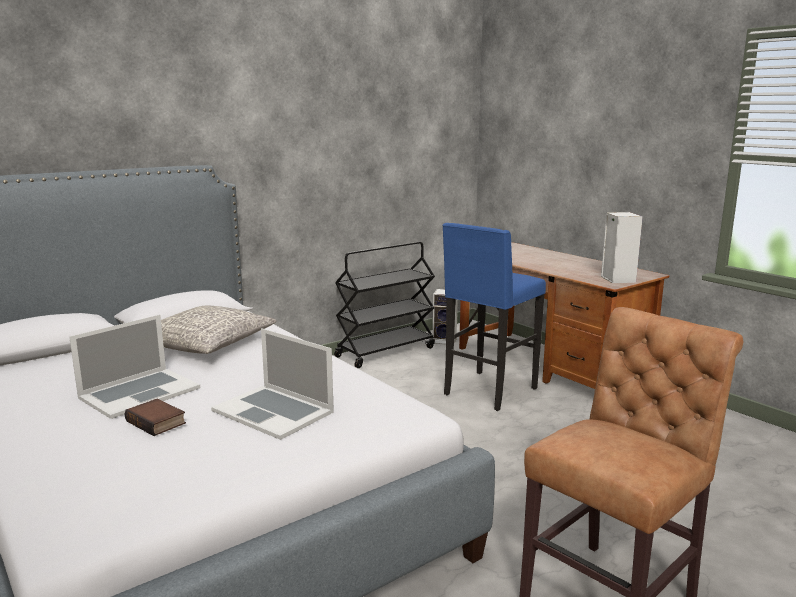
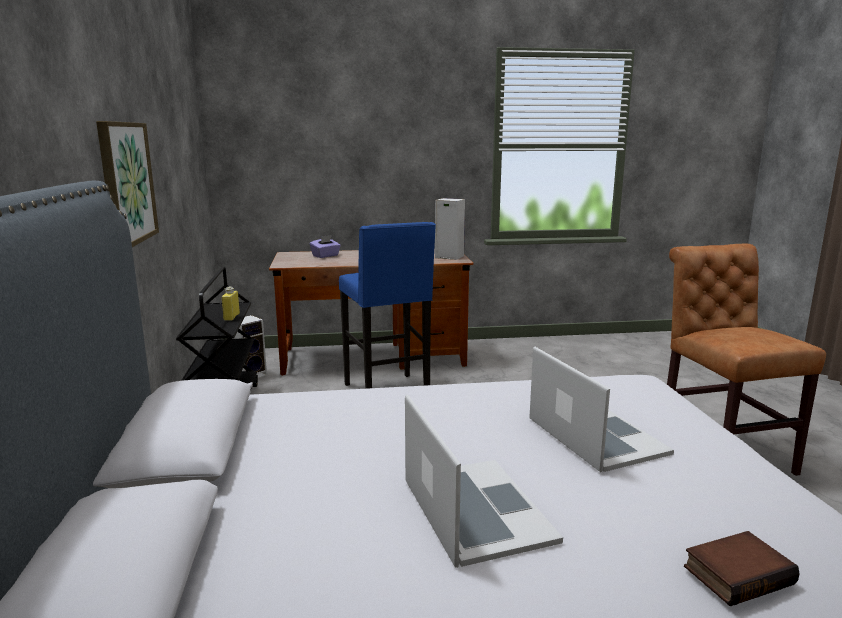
camera: 60 degrees left, 0 degrees up
book [125,399,186,436] -> book moved to [684,531,799,606]
grey pillow [161,306,276,354] -> none
laptop [211,328,334,440] -> laptop turned 90 degrees counterclockwise [529,347,674,472]
none -> picture [96,121,159,247]
none -> yellow bottle [222,287,240,321]
none -> purple tissue box [310,235,341,258]

